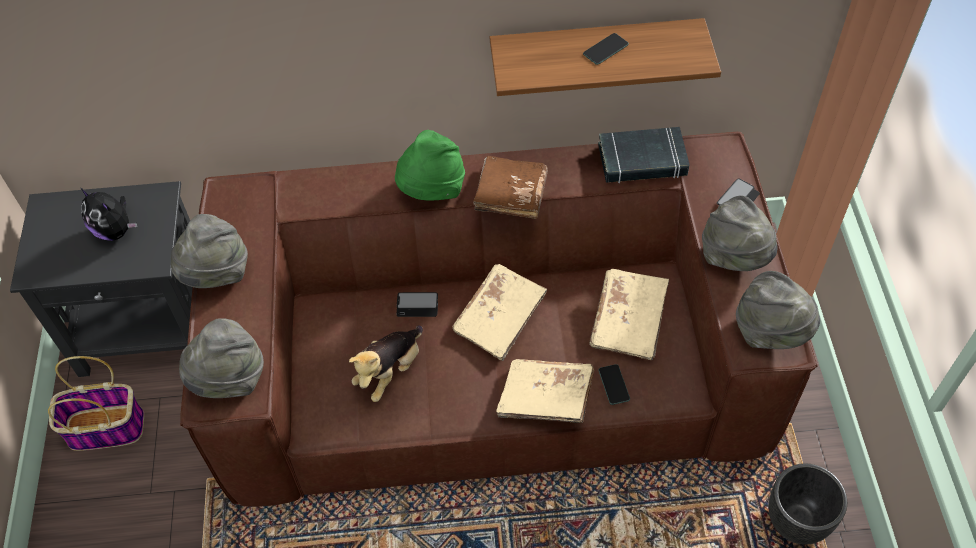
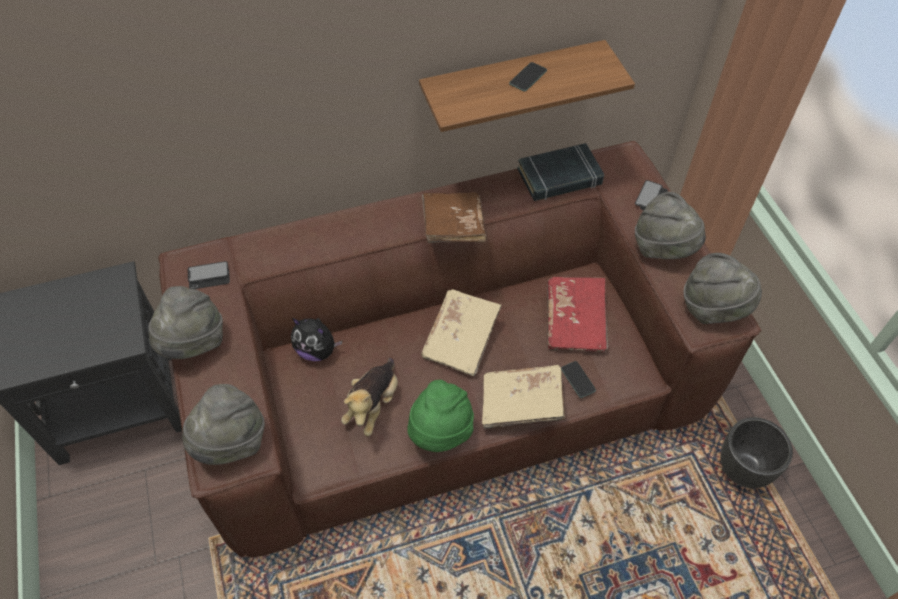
camera: 15 degrees left, 0 degrees up
basket [48,356,144,451] -> none
plush toy [79,187,138,241] -> plush toy moved to [291,318,342,361]
green hat [395,130,465,200] -> green hat moved to [407,380,474,452]
phone [397,292,438,317] -> phone moved to [188,261,230,289]
beige book [589,269,669,360] -> red book [547,277,608,352]

